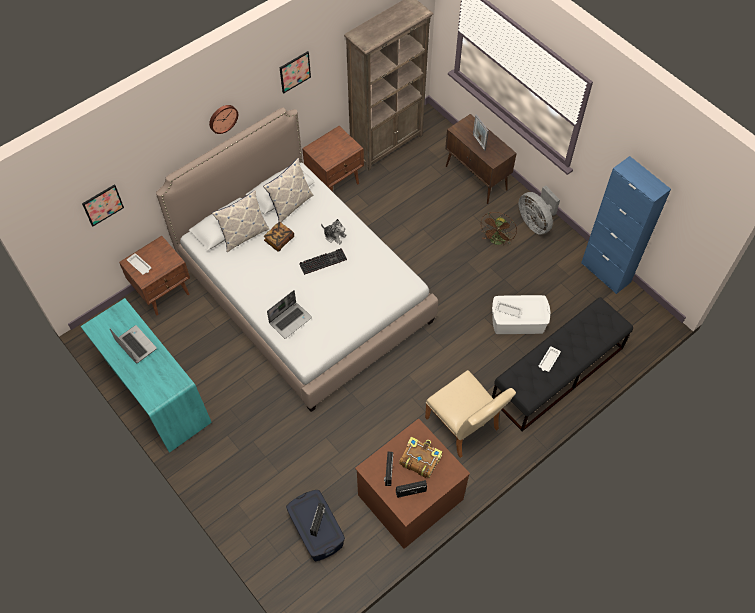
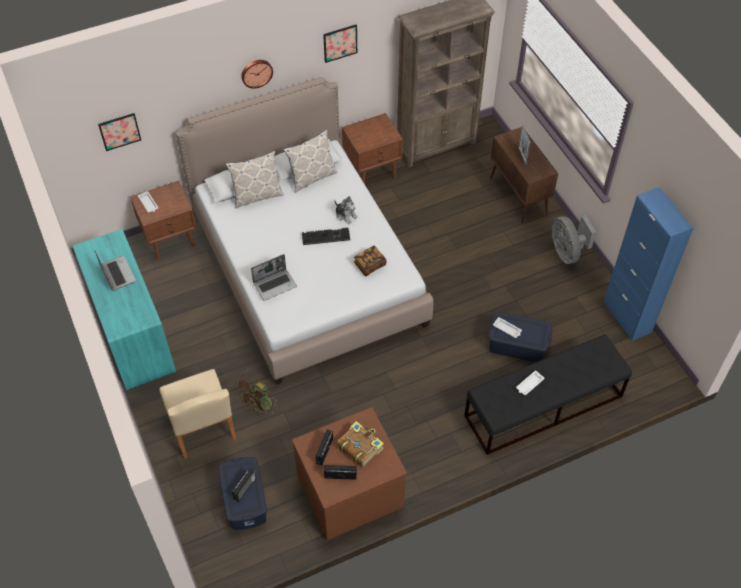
camera: 15 degrees right, 5 degrees down
book [264,222,294,252] -> book moved to [354,246,387,276]
beige chair [425,370,516,458] -> beige chair moved to [159,369,237,459]
brown fan [479,212,517,245] -> brown fan moved to [235,374,278,415]
white storage box [492,295,551,334] -> blue storage box [489,312,552,362]

